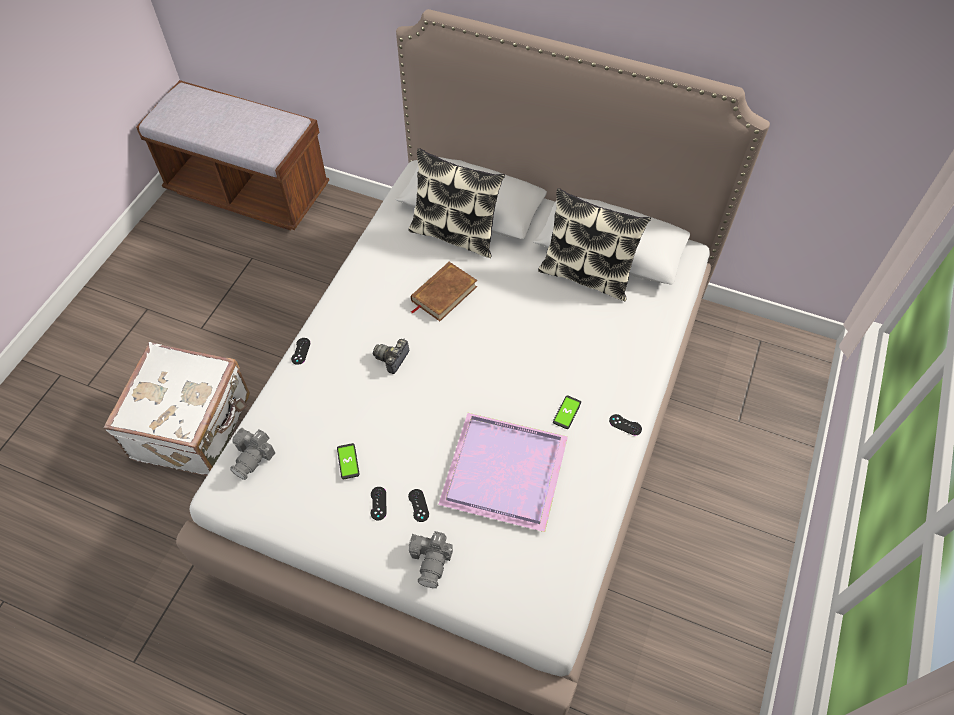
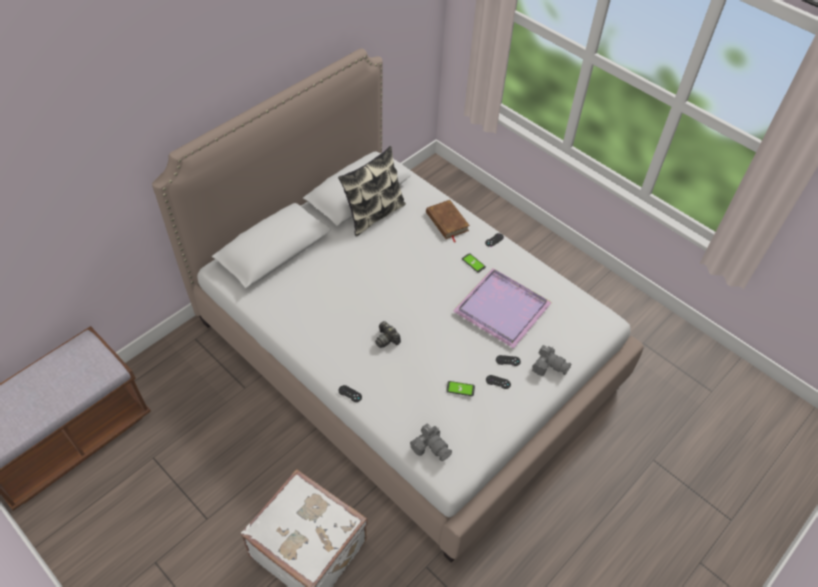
camera: 70 degrees left, 5 degrees down
pillow [408,148,505,258] -> none
brown book [411,262,477,321] -> brown book moved to [426,200,470,242]

